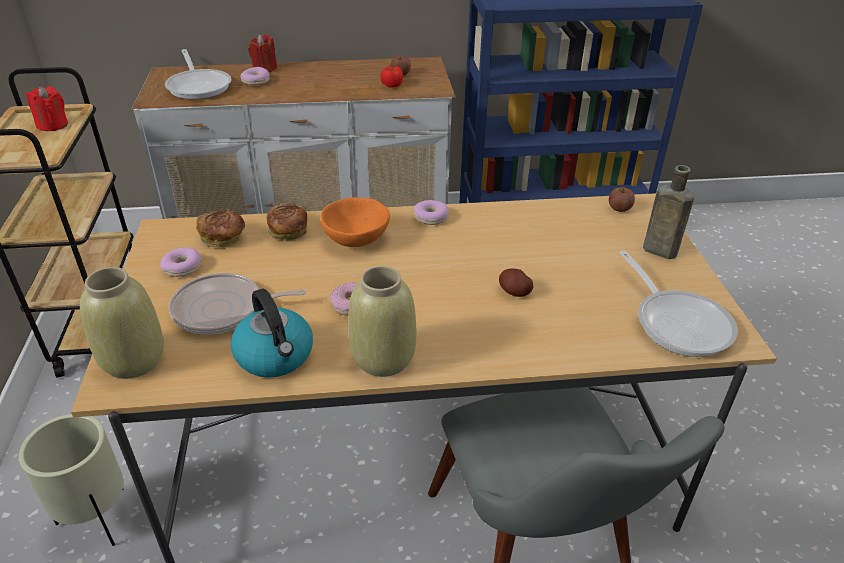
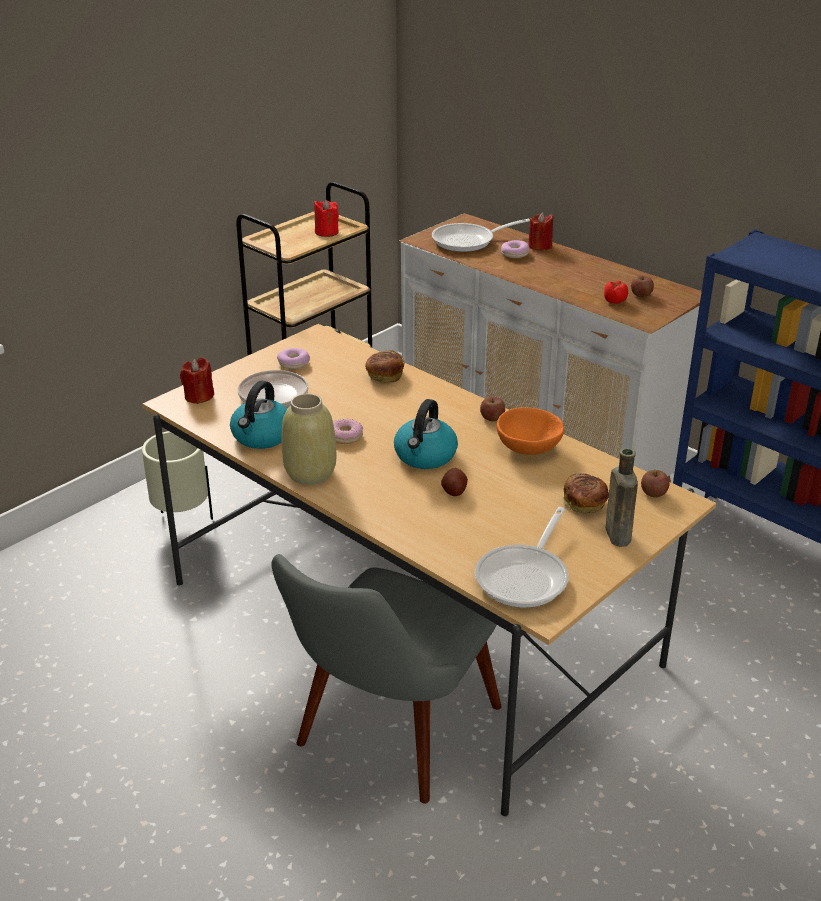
camera: 50 degrees right, 5 degrees down
beige vase [80,267,164,379] -> red candle [180,358,214,404]
frying pan [165,49,231,100] -> frying pan turned 45 degrees clockwise [432,219,530,252]
bread [196,210,245,247] -> bread moved to [563,473,609,514]
orange bowl [321,197,390,247] -> orange bowl moved to [497,407,564,455]
donut [414,200,449,225] -> apple [480,397,505,421]
none -> kettle [394,399,458,469]

